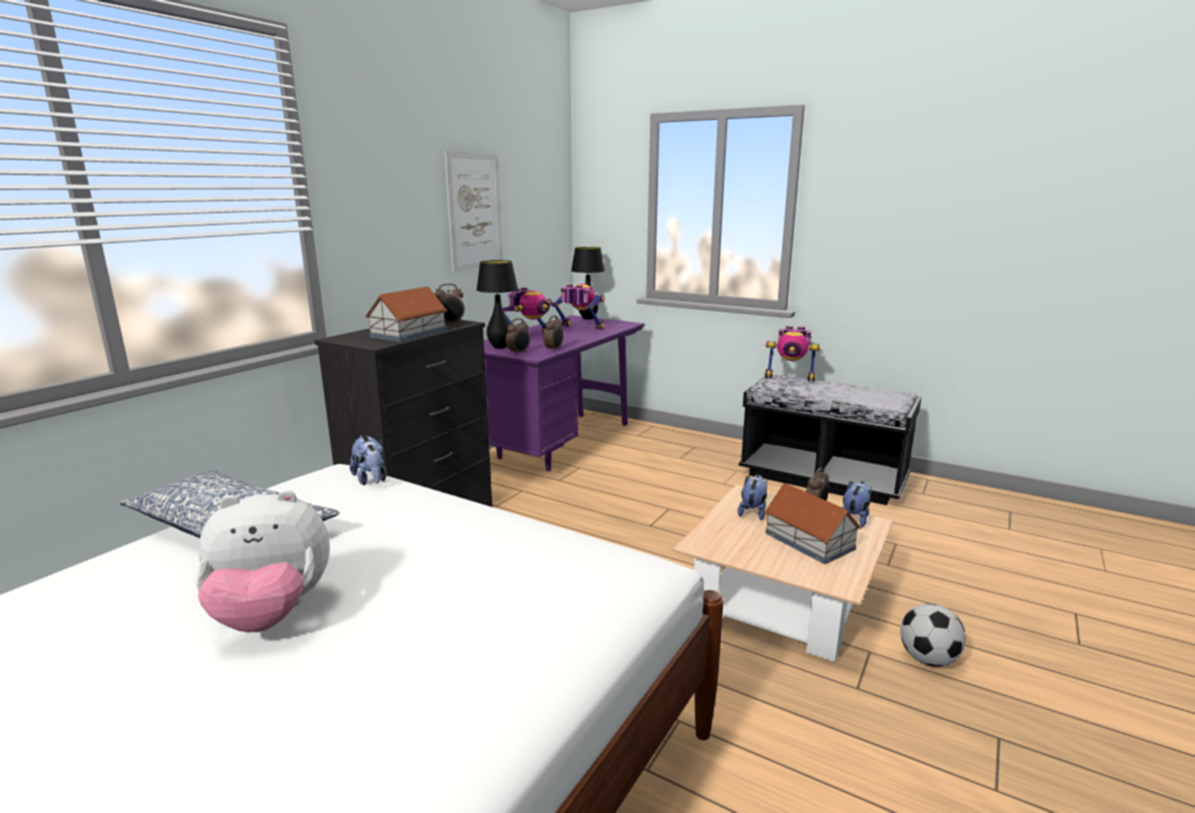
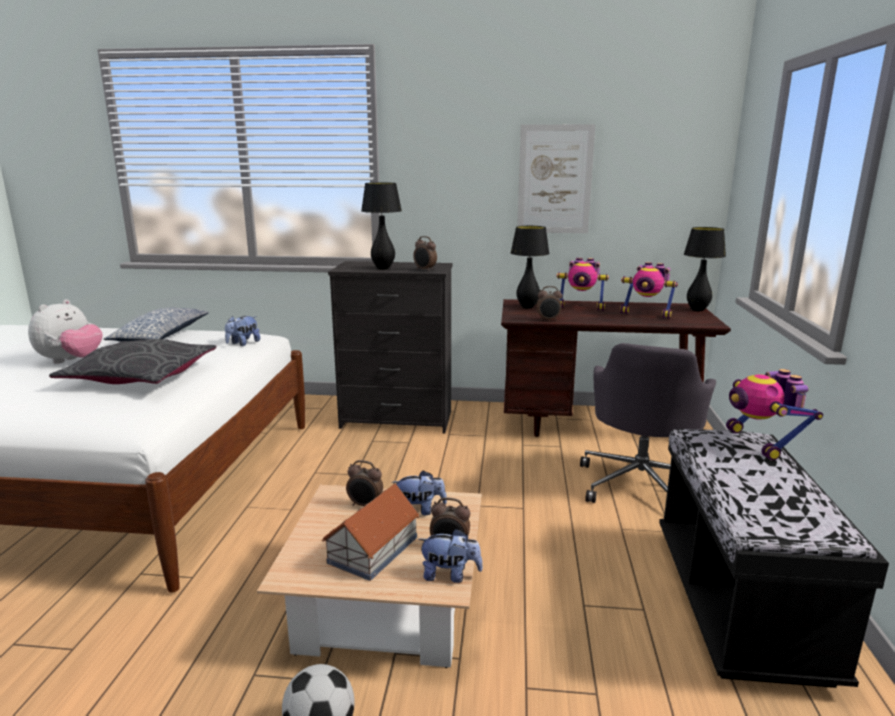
camera: 65 degrees right, 0 degrees up
plush toy [195,490,330,632] -> plush toy turned 120 degrees counterclockwise [28,299,102,364]
toy house [365,286,447,342] -> black table lamp [361,183,402,270]
purple desk [484,315,645,471] -> brown desk [501,299,731,437]
alarm clock [506,318,530,355] -> alarm clock moved to [346,460,383,506]
toy robot [552,284,605,329] -> toy robot turned 120 degrees clockwise [620,262,678,319]
none -> grey pillow [49,339,216,384]
none -> grey office chair [580,343,716,503]

